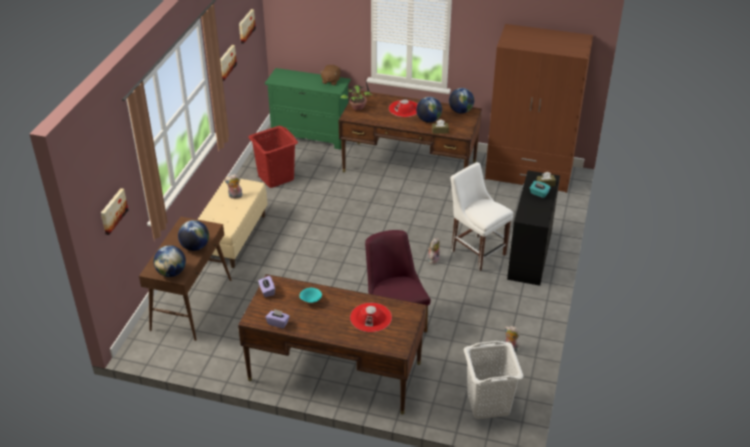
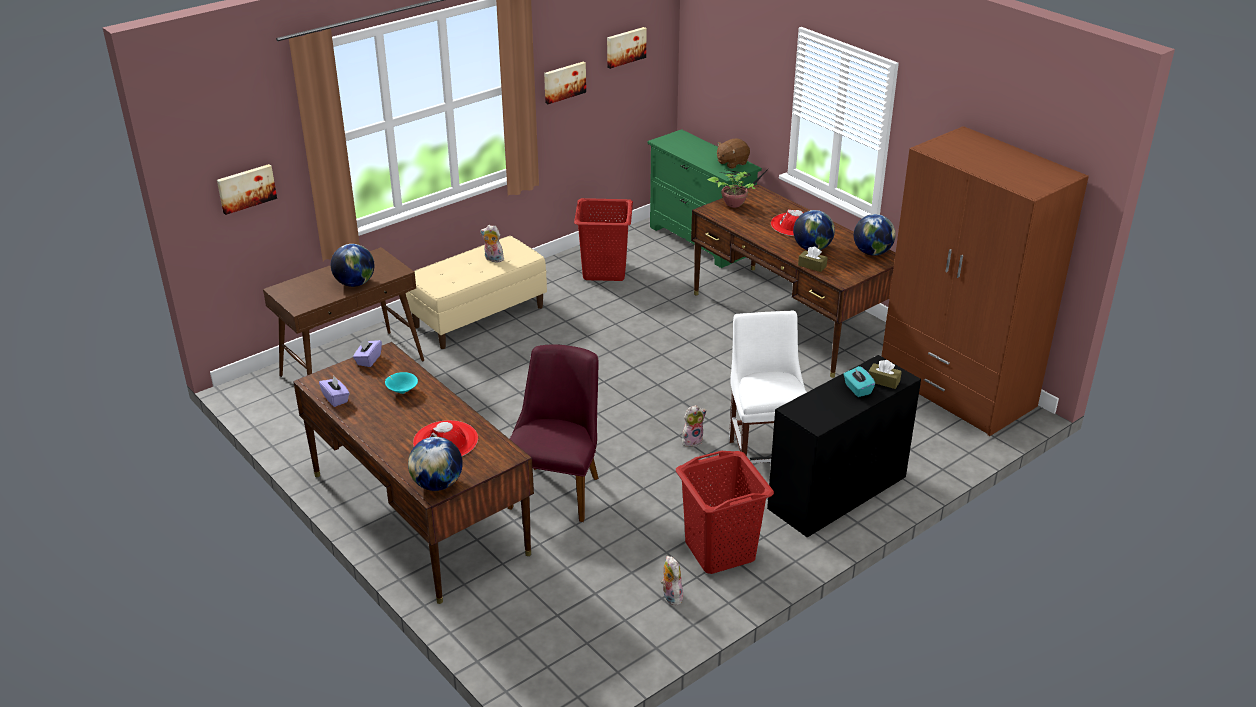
camera: 35 degrees right, 5 degrees down
globe [153,245,186,277] -> globe moved to [408,437,463,491]
white laundry basket [464,341,523,419] -> none
none -> red laundry basket [676,451,774,574]

